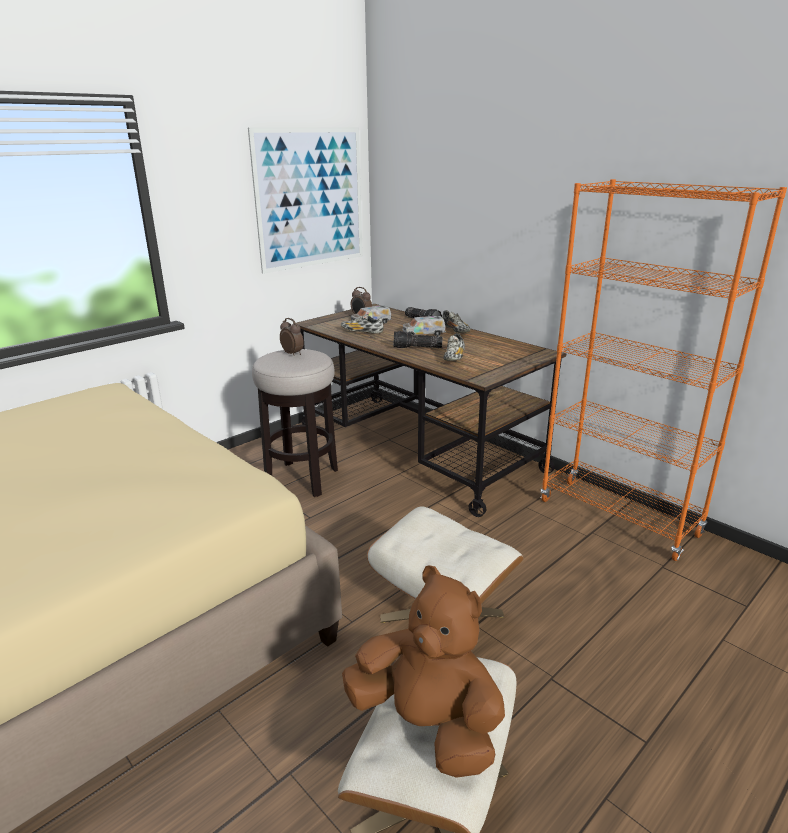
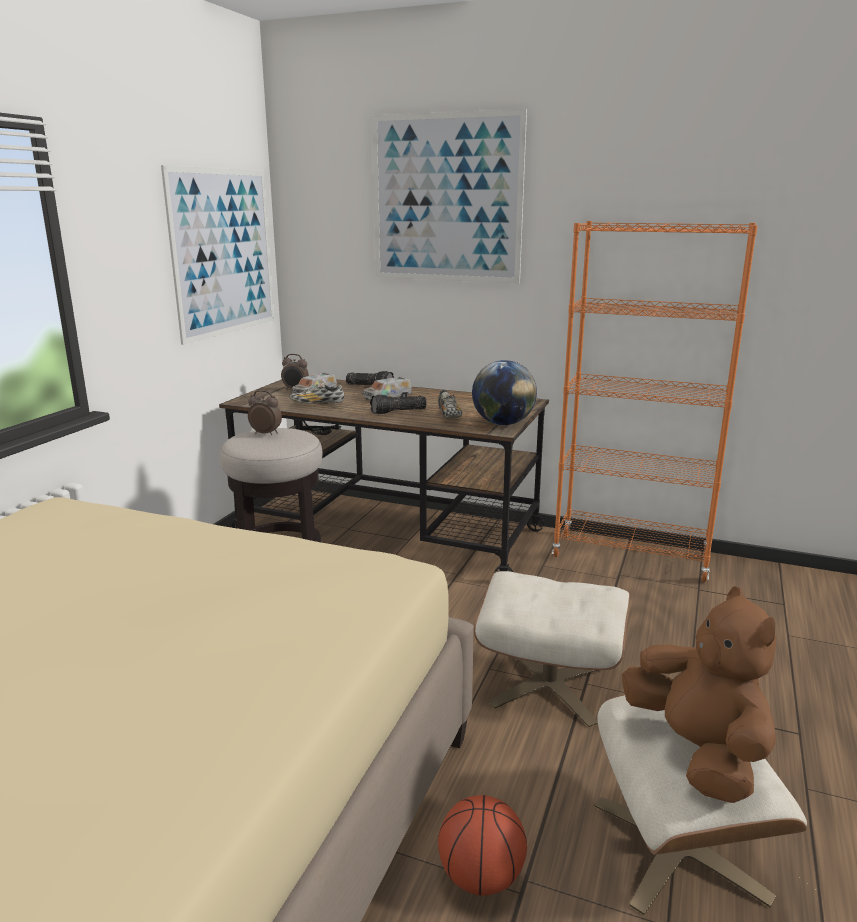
camera: 25 degrees left, 5 degrees down
brown plush toy [342,566,505,778] -> brown plush toy turned 60 degrees clockwise [622,586,776,803]
shoe [442,310,470,333] -> none
none -> picture [372,109,527,283]
none -> basketball [438,795,527,896]
none -> globe [472,360,537,425]

